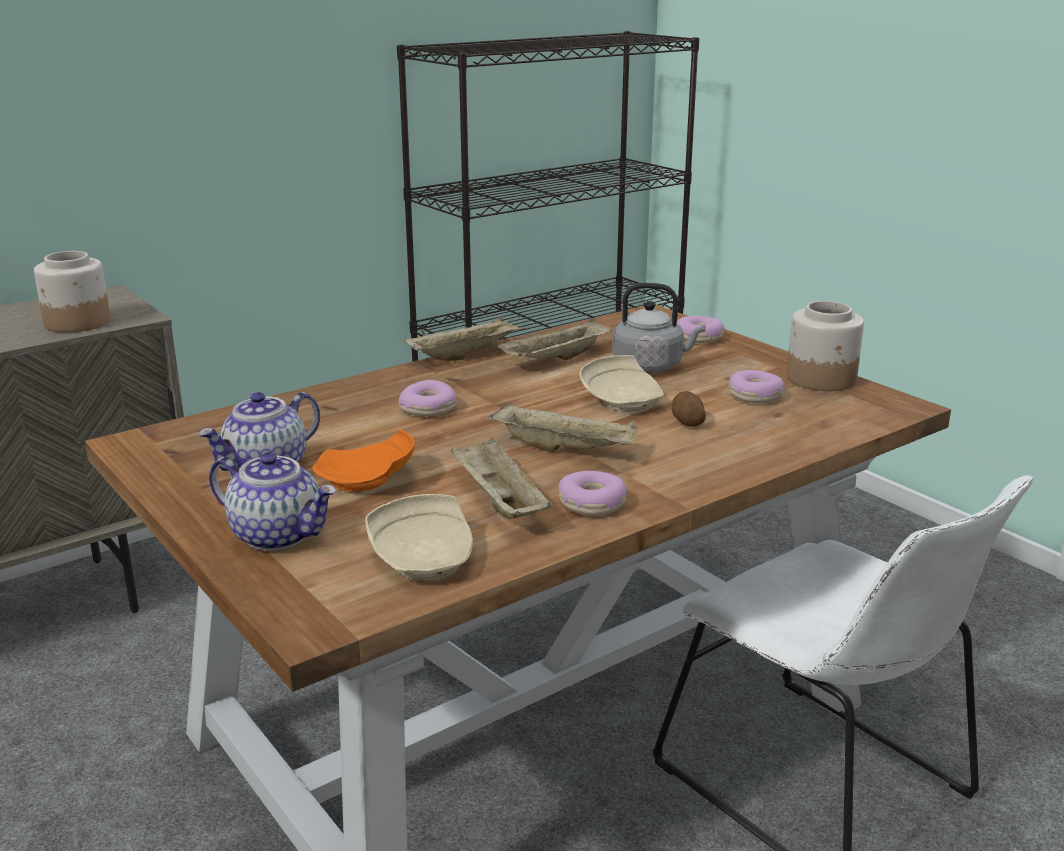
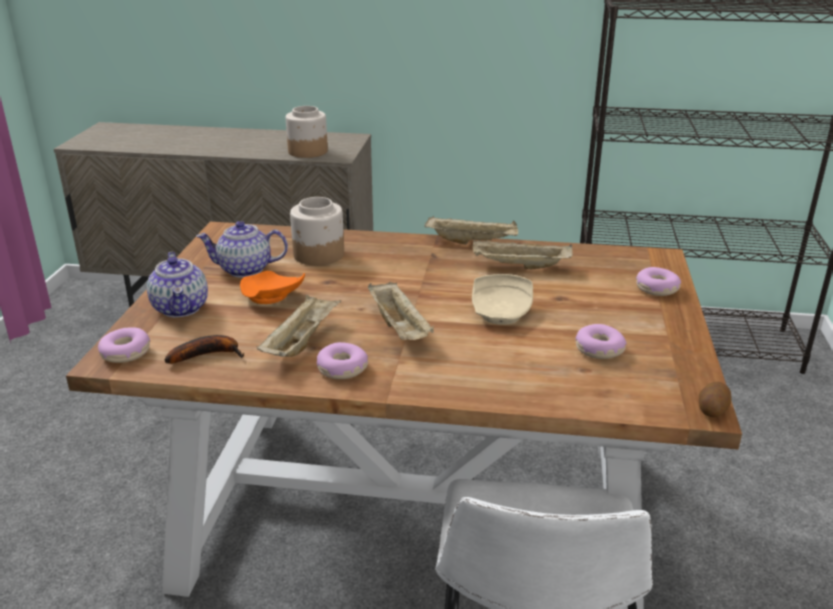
camera: 45 degrees right, 5 degrees up
beige plate [365,494,473,580] -> banana [164,335,244,364]
donut [398,380,457,417] -> donut moved to [98,327,150,363]
grey kettle [613,283,706,372] -> none
potato [672,391,706,427] -> potato moved to [699,382,732,417]
jar [787,301,864,391] -> jar moved to [290,197,344,265]

